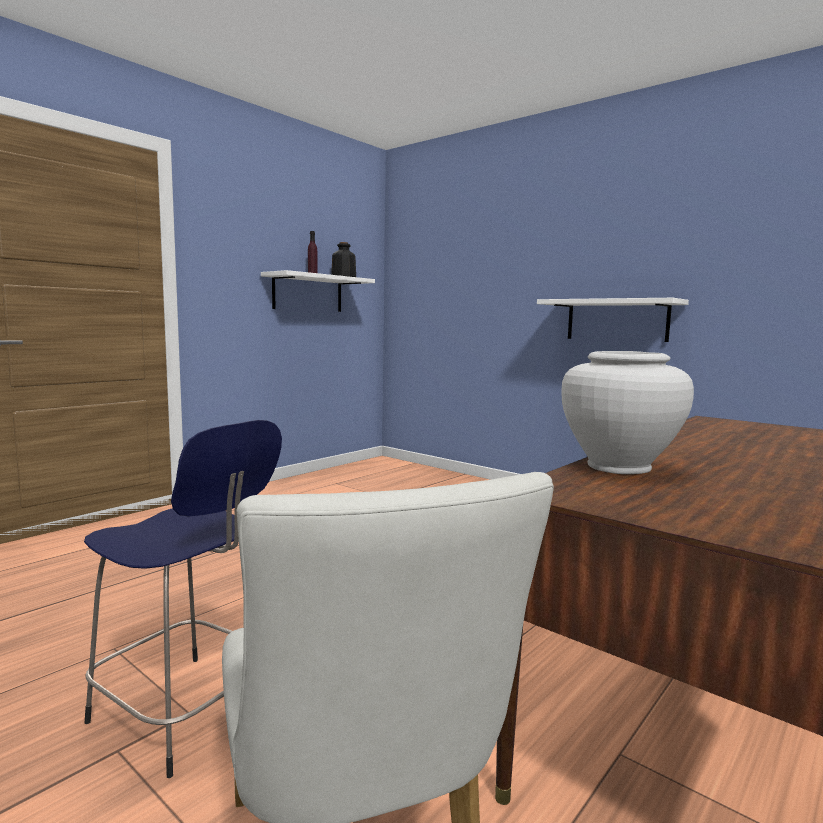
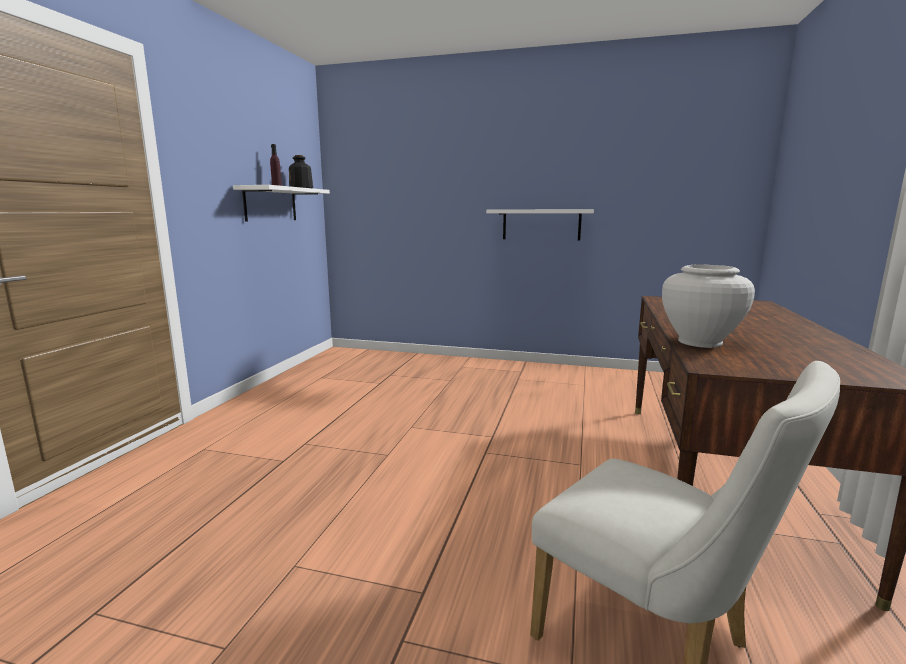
camera: 25 degrees left, 5 degrees up
blue stool [84,420,282,778] -> none

